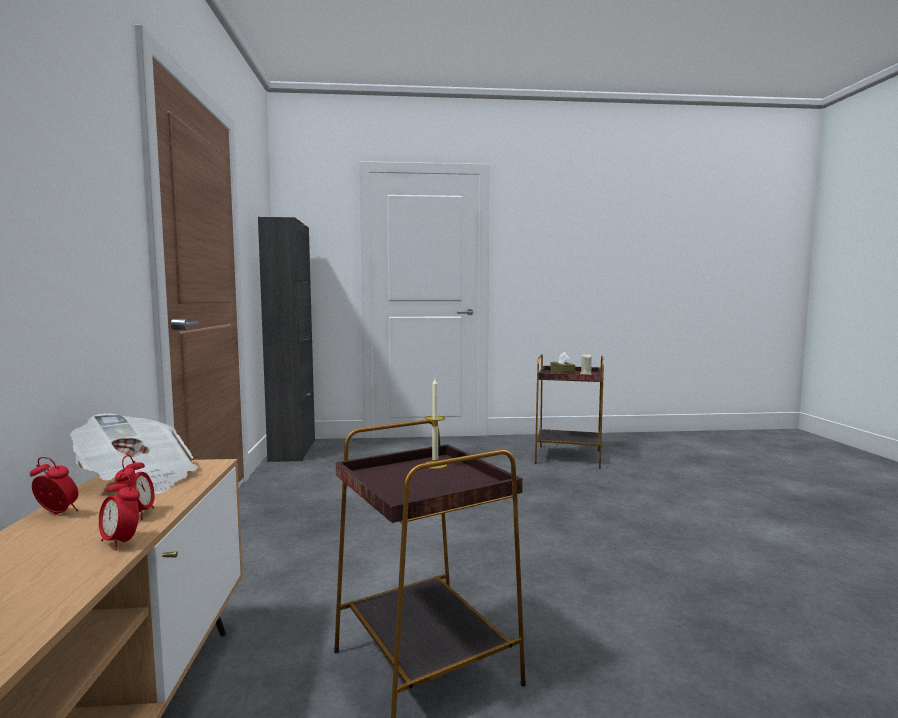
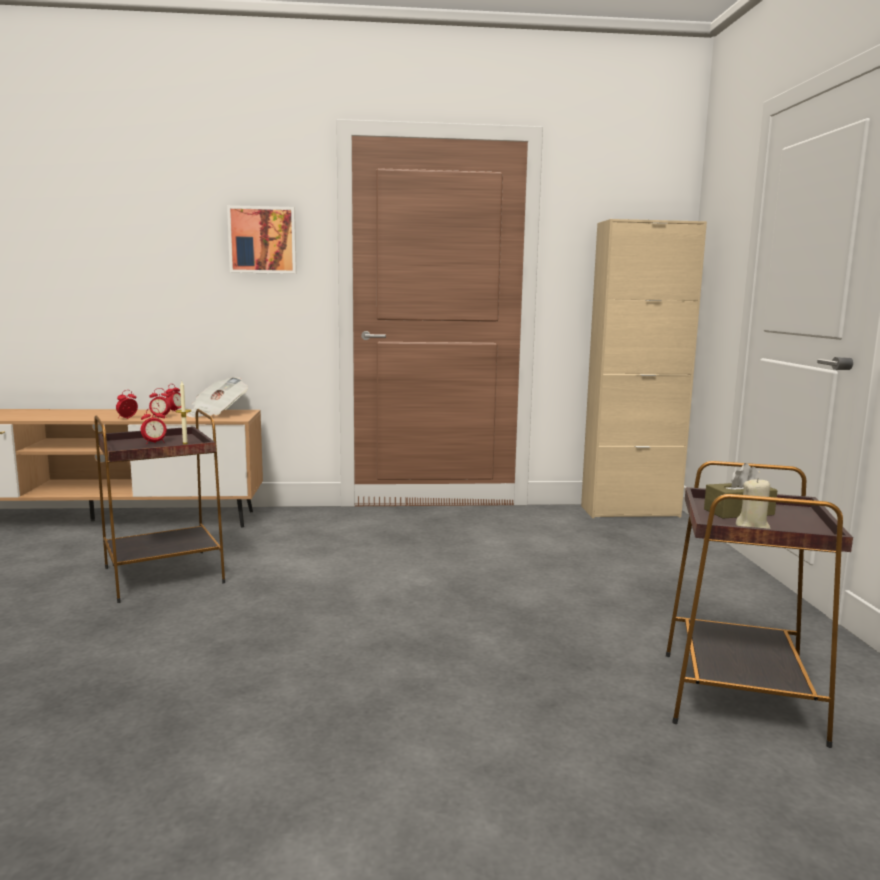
camera: 90 degrees right, 5 degrees up
black cabinet [258,217,315,462] -> beige cabinet [581,219,707,518]
none -> alarm clock [141,408,167,444]
none -> picture [227,205,297,274]

